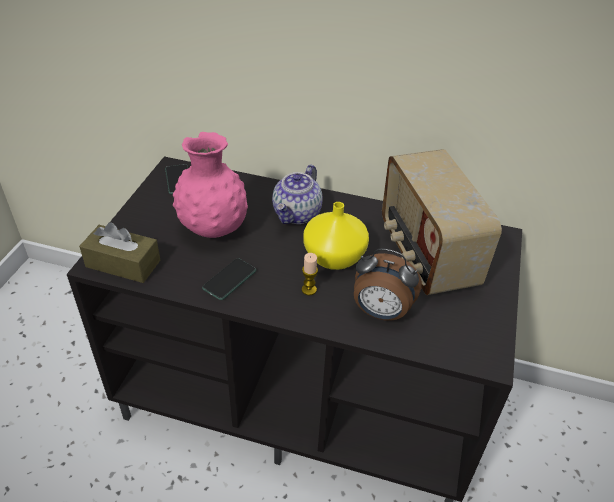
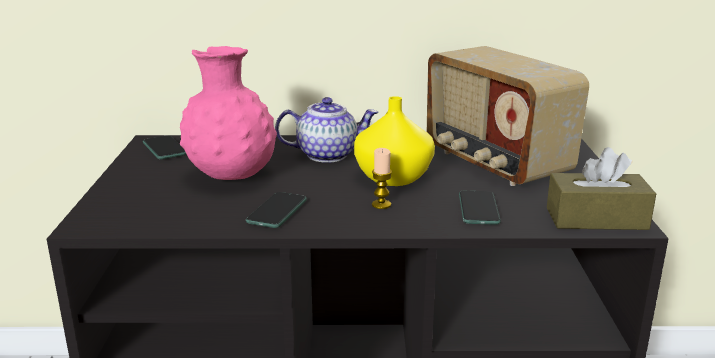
camera: 15 degrees left, 20 degrees down
brown tissue box [79,222,160,283] -> brown tissue box moved to [547,147,656,230]
teapot [272,165,323,224] -> teapot turned 105 degrees counterclockwise [275,97,378,163]
alarm clock [354,248,422,321] -> phone [459,191,501,225]

